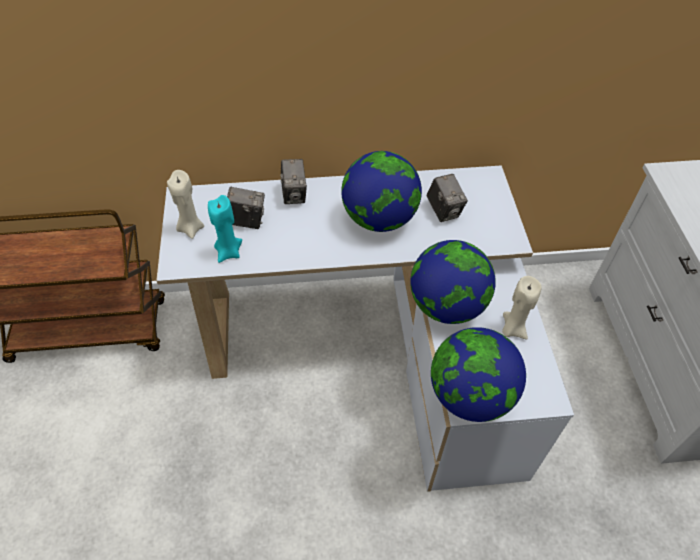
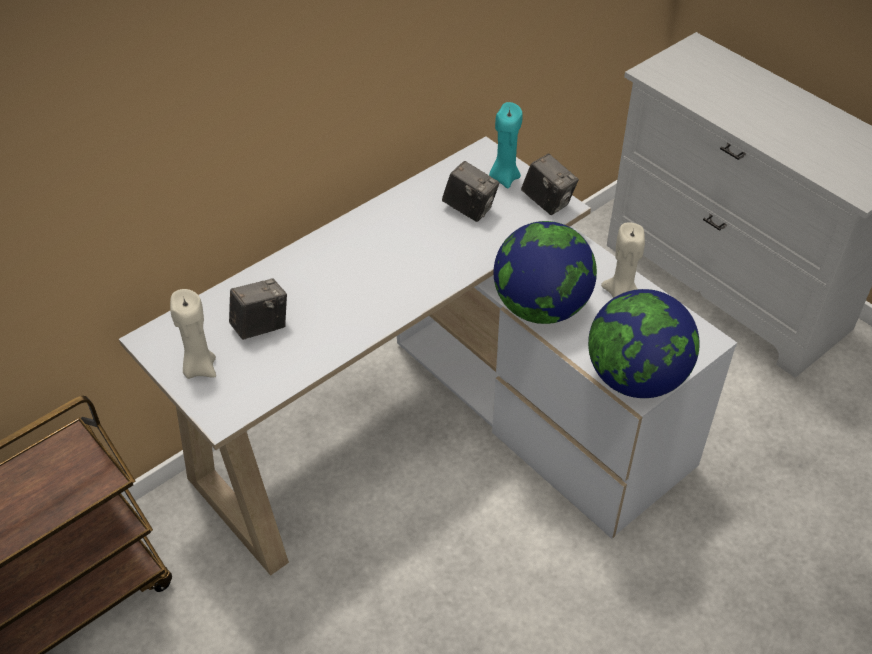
camera: 35 degrees left, 5 degrees down
turquoise candle [208,195,242,263] -> turquoise candle moved to [489,102,523,189]
camera [281,159,307,204] -> camera moved to [521,154,579,215]
globe [341,151,422,232] -> none

